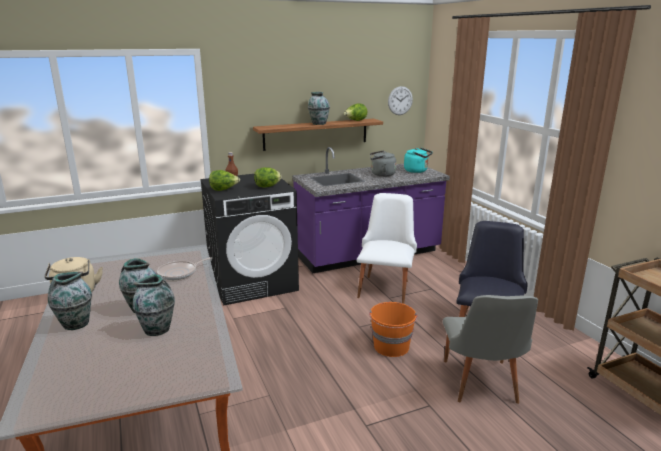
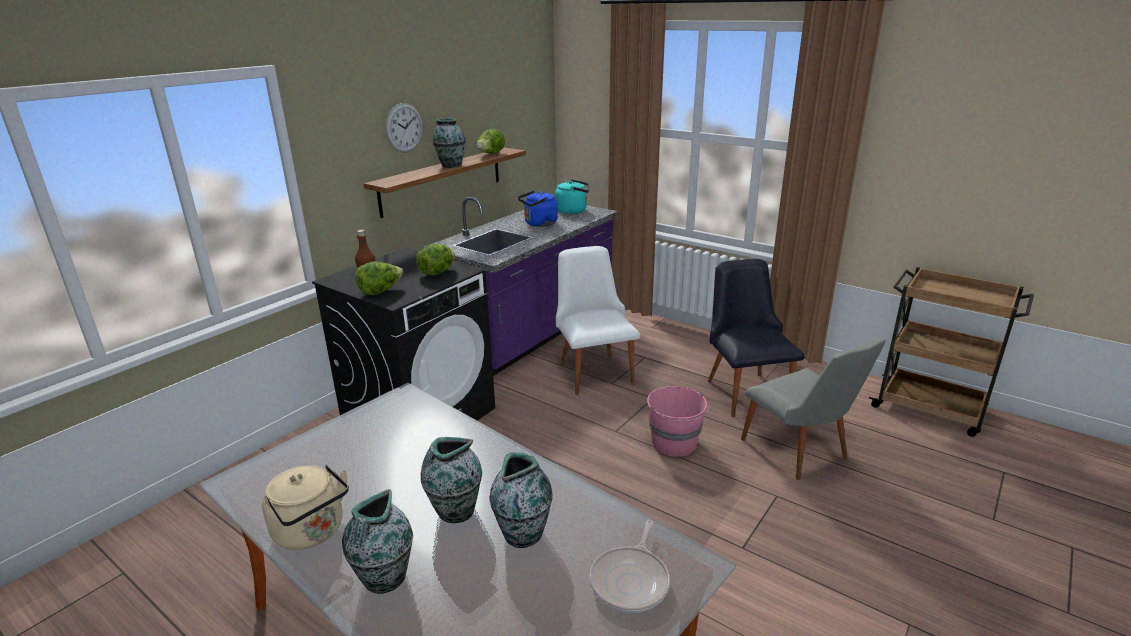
camera: 30 degrees left, 5 degrees up
frying pan [157,257,212,280] -> frying pan moved to [590,520,670,613]
orange bucket [369,302,417,357] -> pink bucket [647,386,710,457]
grey kettle [370,150,396,177] -> blue kettle [518,191,558,227]
wall clock [388,86,413,115] -> wall clock moved to [385,103,423,152]

